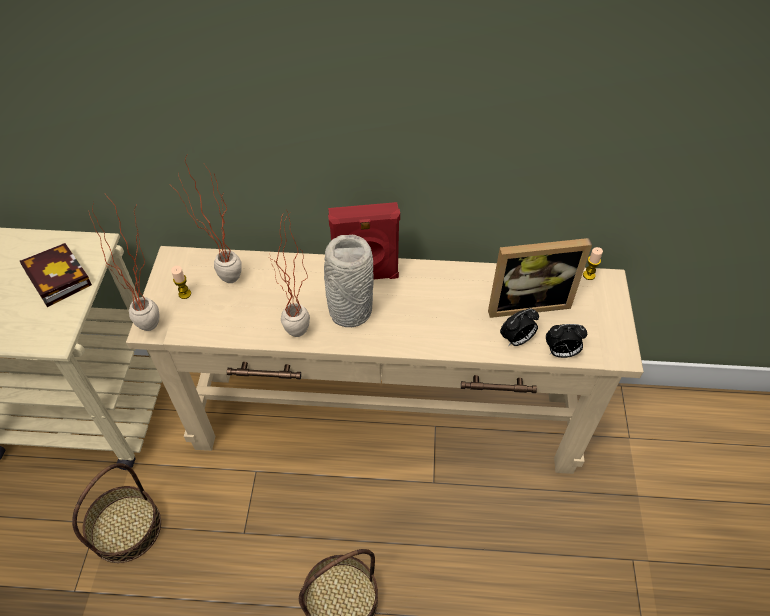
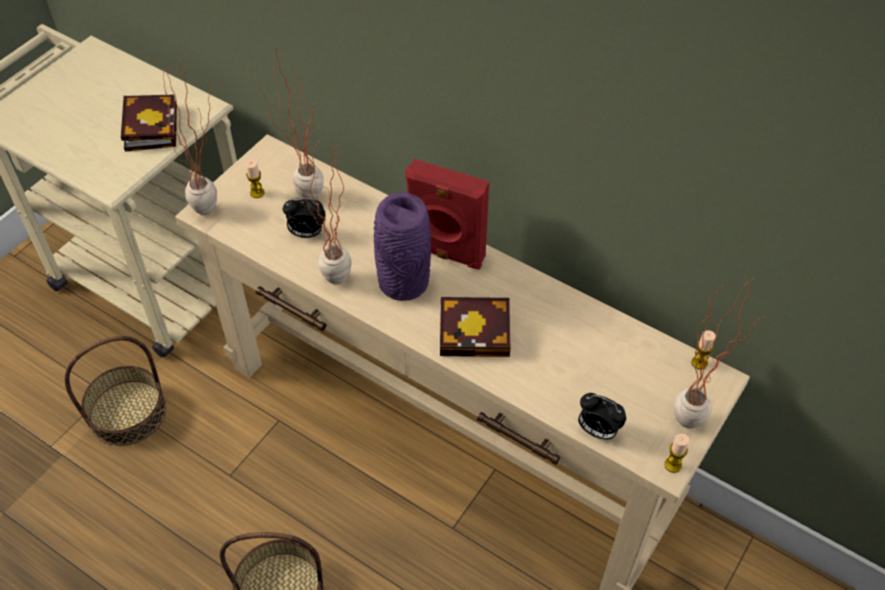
camera: 30 degrees right, 0 degrees up
grey vase [324,235,374,327] -> purple vase [374,192,431,301]
picture frame [488,238,592,318] -> none
alarm clock [500,308,539,346] -> alarm clock moved to [283,197,326,238]
none -> book [440,297,511,357]
none -> candle [664,434,690,473]
none -> potted plant [674,274,764,428]

